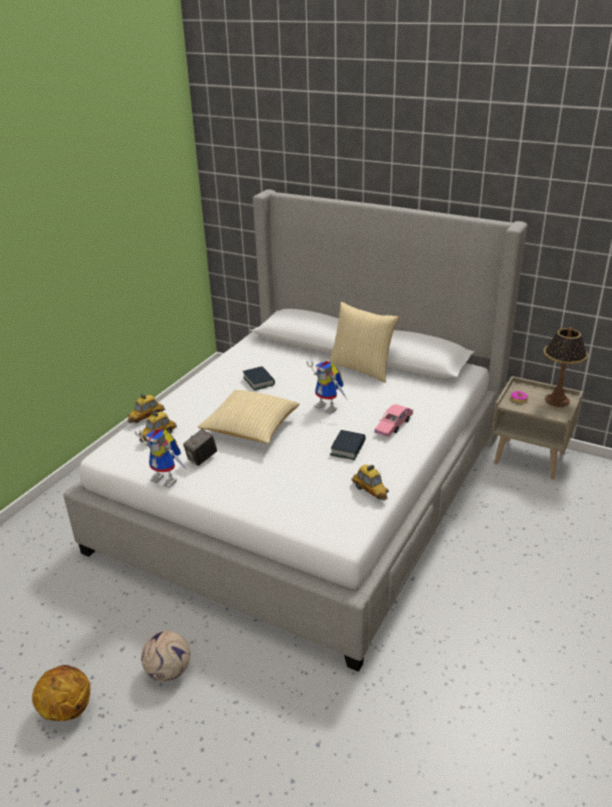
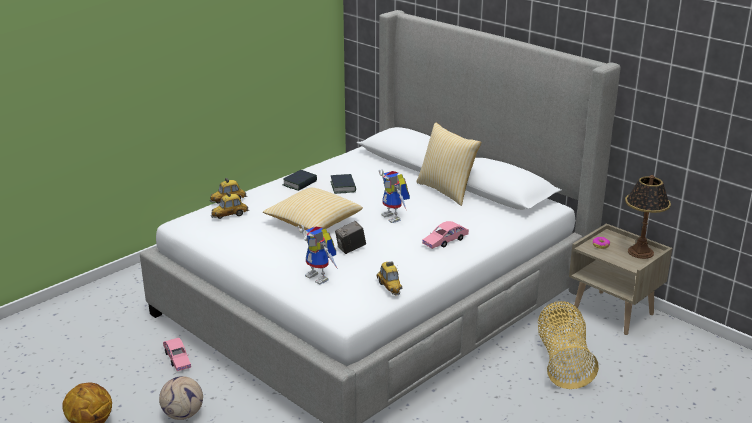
camera: 15 degrees right, 5 degrees down
toy robot [134,429,188,488] -> toy robot moved to [298,225,337,285]
camera [183,429,217,466] -> camera moved to [335,221,366,254]
book [330,430,366,460] -> book moved to [283,170,317,191]
none -> pink toy car [163,338,191,371]
none -> basket [538,301,599,389]

